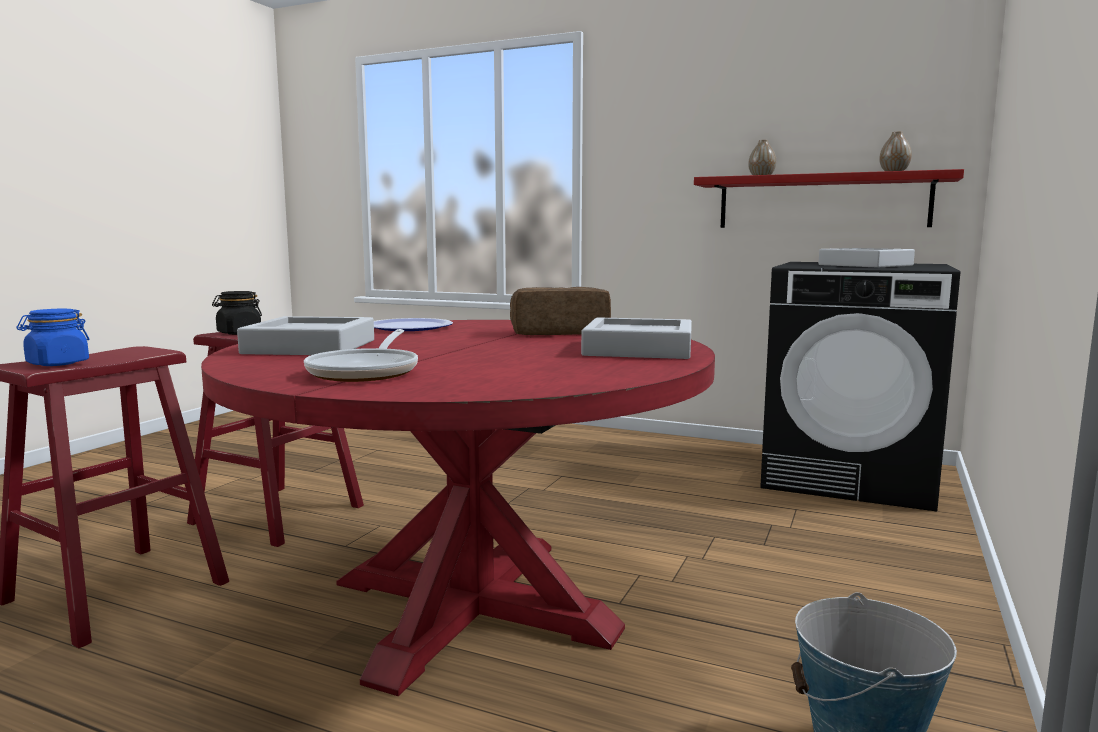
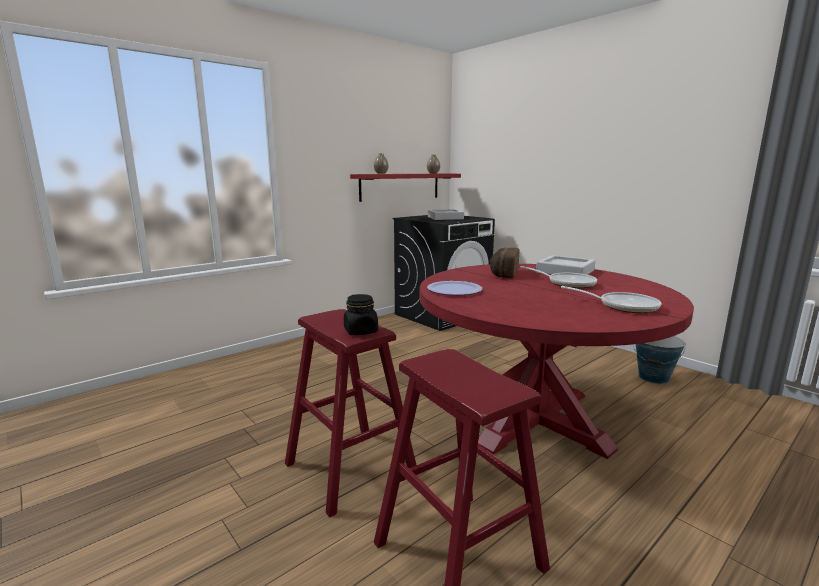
camera: 65 degrees left, 5 degrees up
blue jar [16,309,89,366] -> none
grey tray [237,316,374,355] -> none
none -> frying pan [520,266,597,288]

